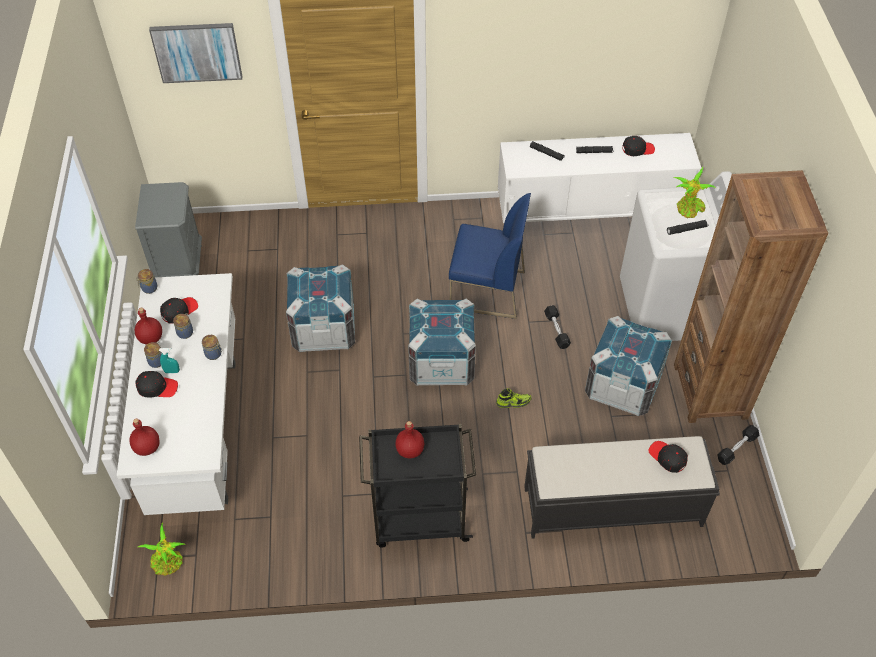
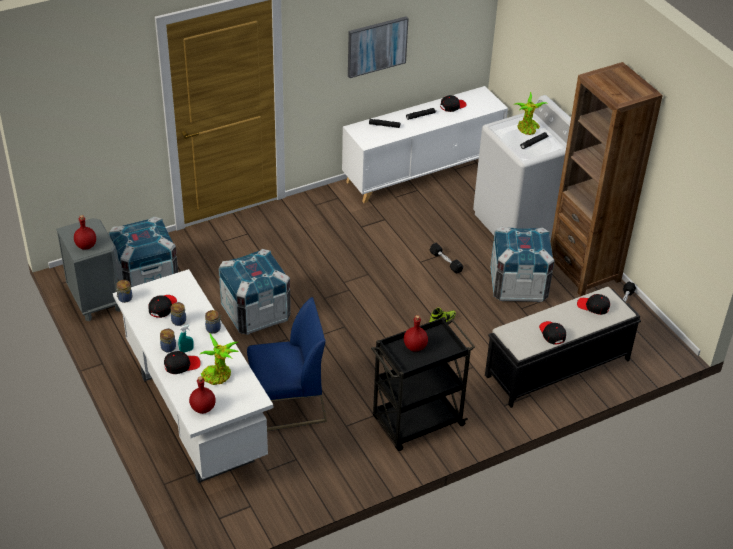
camera: 25 degrees left, 10 degrees down
red bottle [135,308,162,344] -> red bottle moved to [74,215,96,250]
potted plant [138,522,186,576] -> potted plant moved to [199,334,239,385]
picture [149,23,242,83] -> picture moved to [348,16,409,78]
crate [408,299,476,386] -> crate moved to [108,217,178,287]
blue chair [449,193,531,319] -> blue chair moved to [247,297,327,431]
none -> black cap [539,321,566,345]

